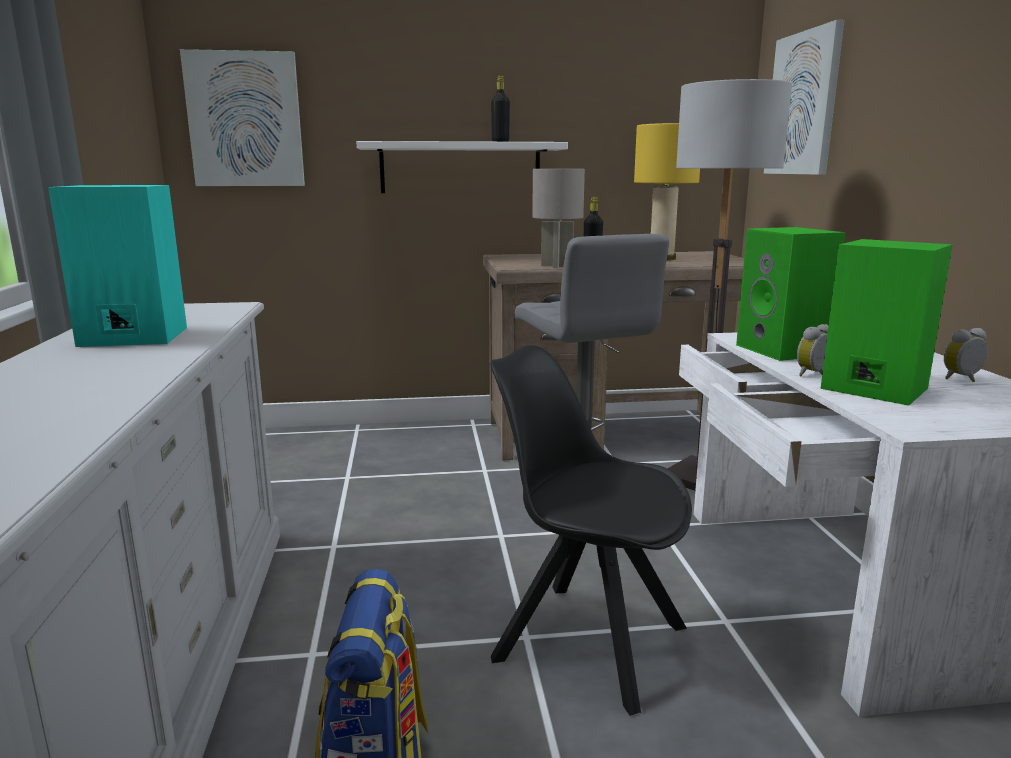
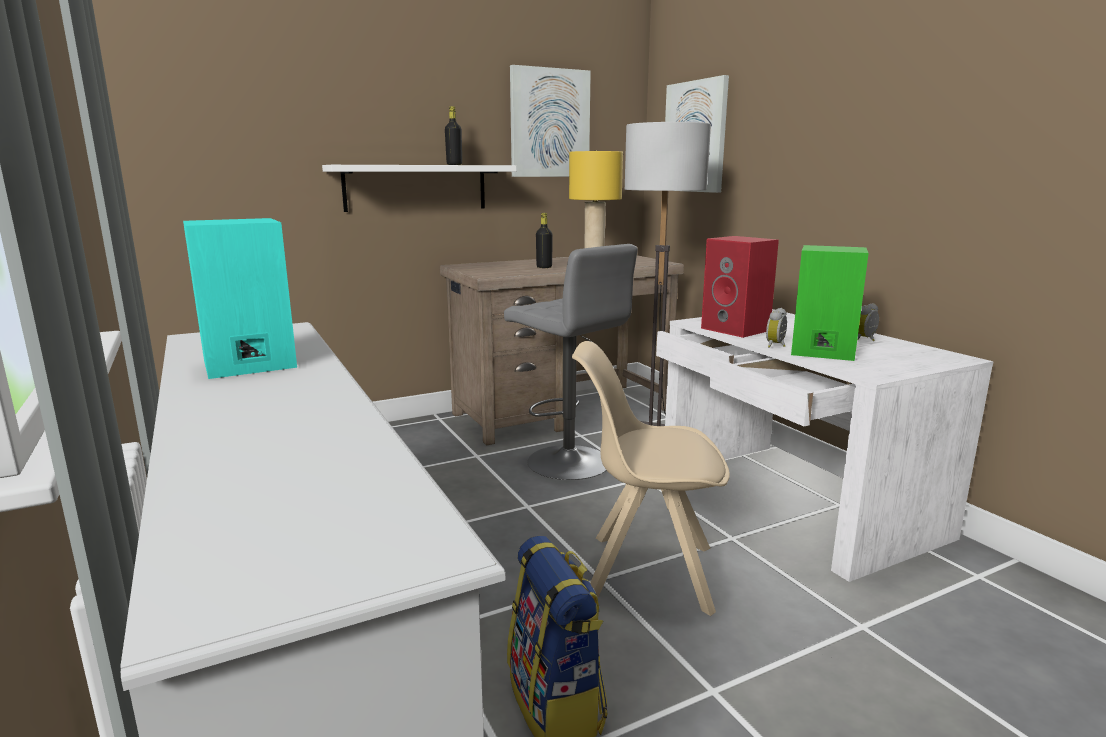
camera: 20 degrees left, 0 degrees up
picture [180,49,305,186] -> picture moved to [510,65,591,177]
black chair [490,345,692,716] -> beige chair [572,341,730,616]
grey table lamp [532,169,585,268] -> none
green speaker [736,227,846,361] -> red speaker [701,236,779,338]

